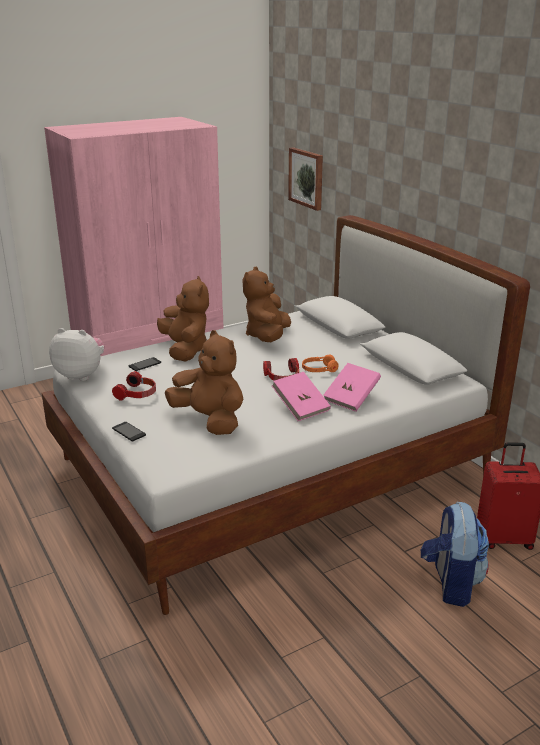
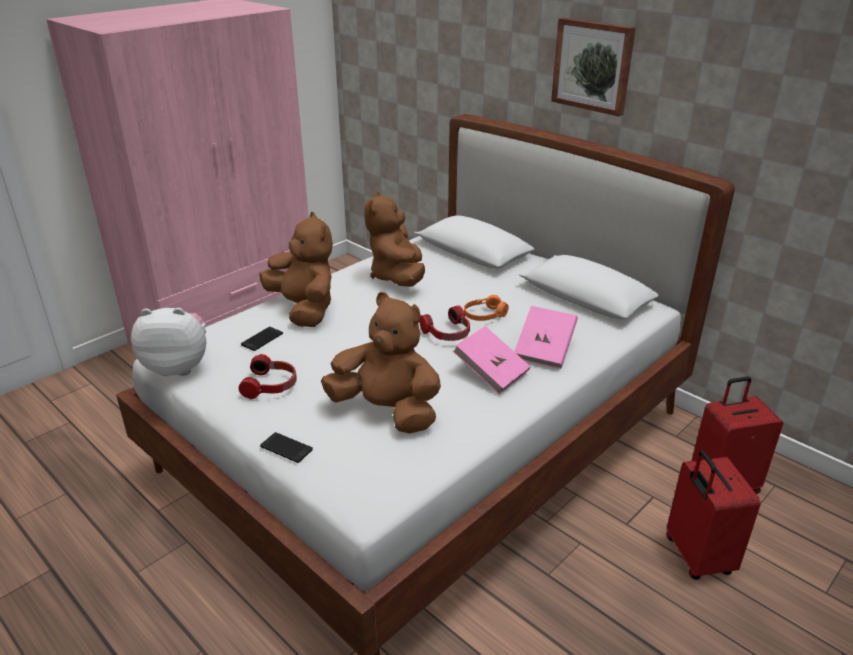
camera: 15 degrees left, 5 degrees up
picture [288,147,323,211] -> picture moved to [551,18,636,116]
backpack [421,501,489,607] -> red suitcase [667,450,761,580]

